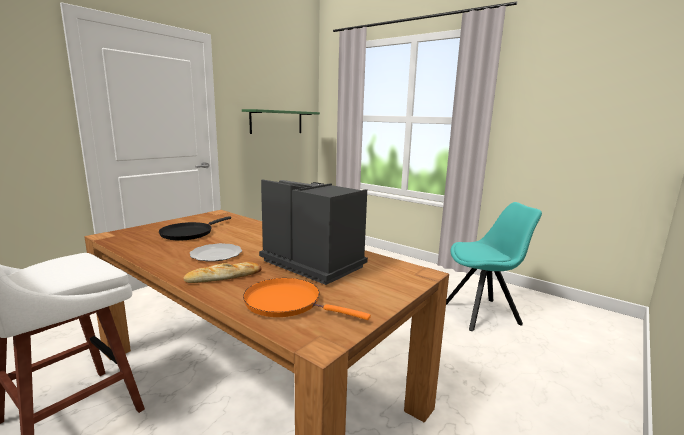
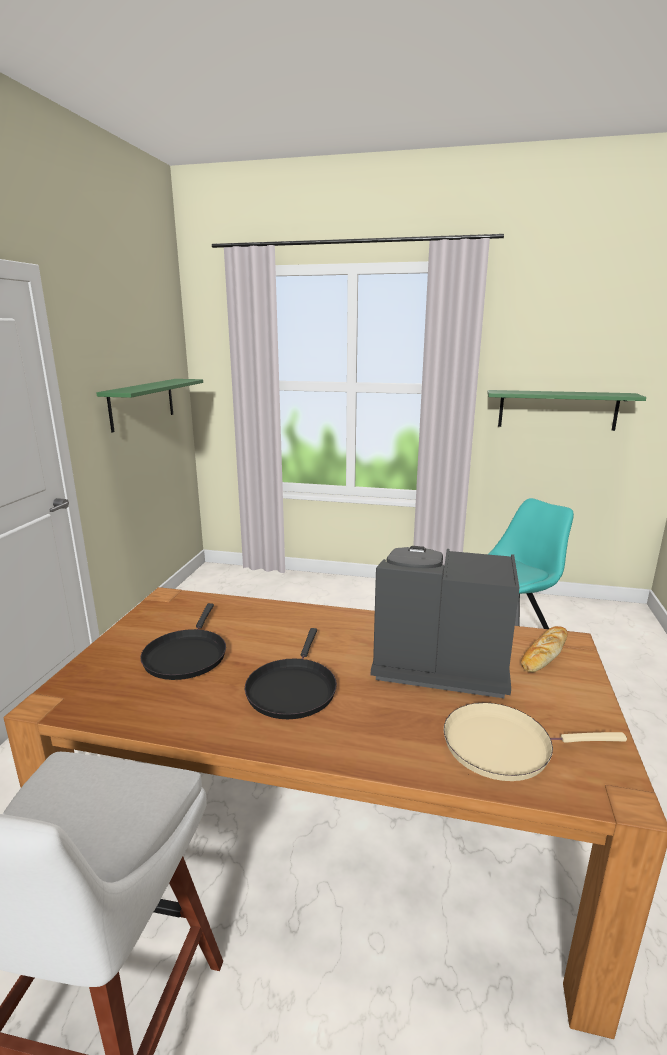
camera: 25 degrees left, 5 degrees up
bread [184,262,262,283] -> bread moved to [521,626,568,672]
plate [189,243,242,262] -> black frying pan [245,628,337,719]
orange frying pan [243,278,371,320] -> beige frying pan [444,703,627,781]
none -> green shelf [487,390,646,431]

